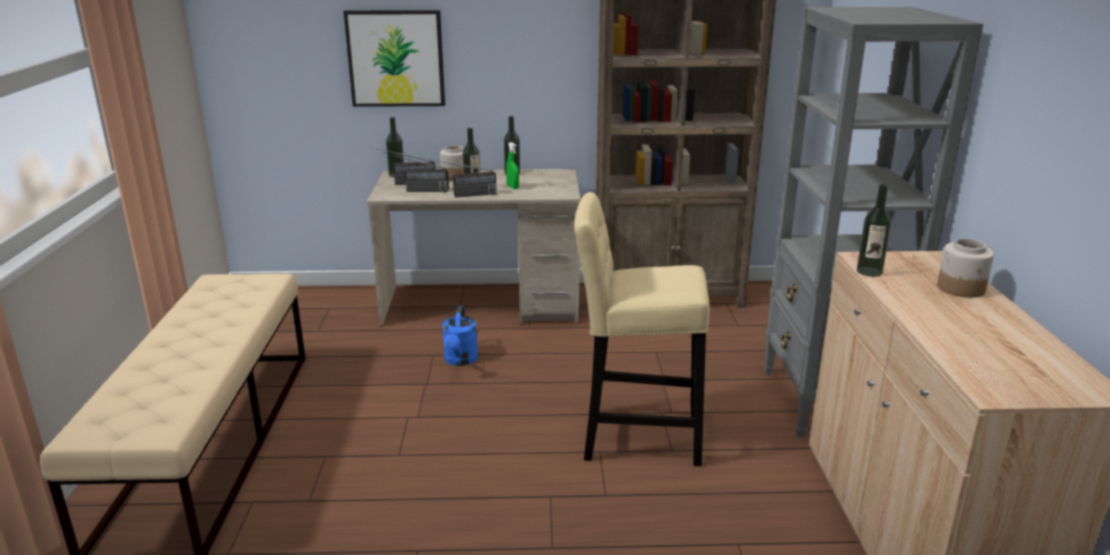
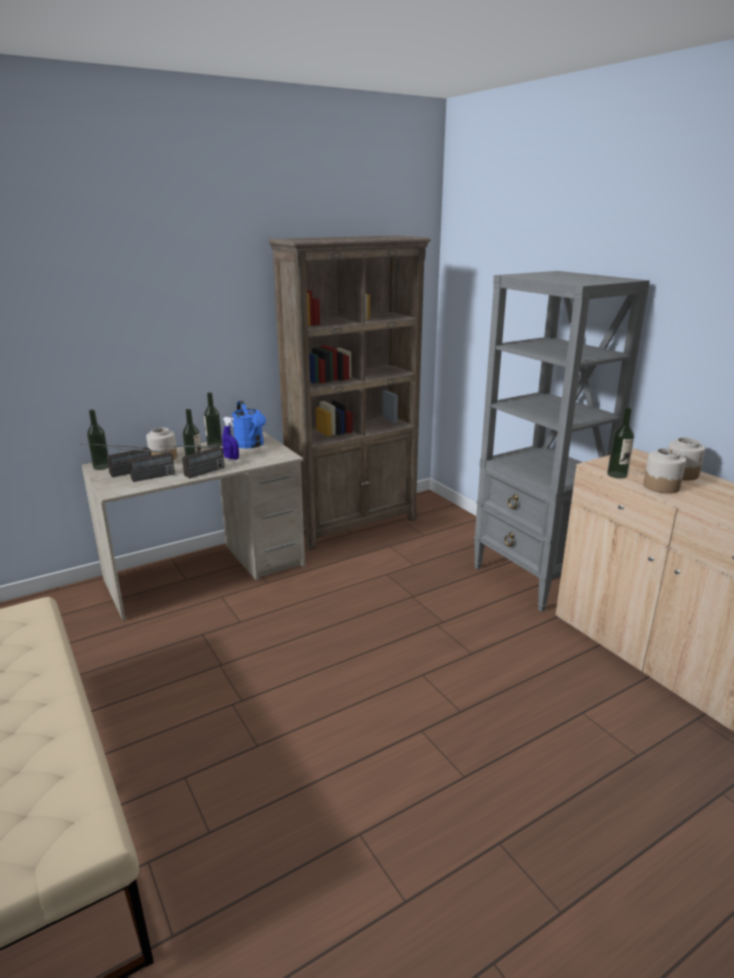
camera: 30 degrees left, 0 degrees up
picture [343,10,445,107] -> none
blue watering can [442,306,479,366] -> blue watering can moved to [232,401,266,448]
green spray bottle [506,142,519,189] -> blue spray bottle [222,417,239,460]
beige stool [574,192,710,466] -> none
none -> jar [643,448,686,494]

